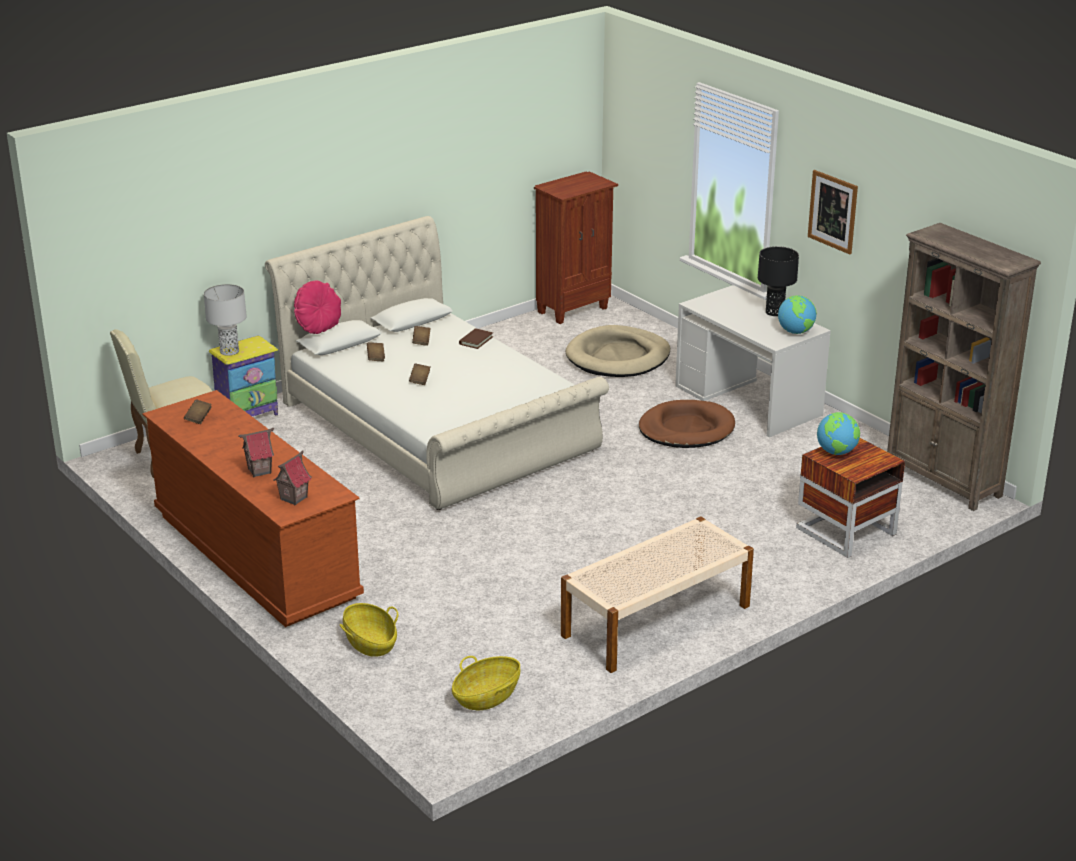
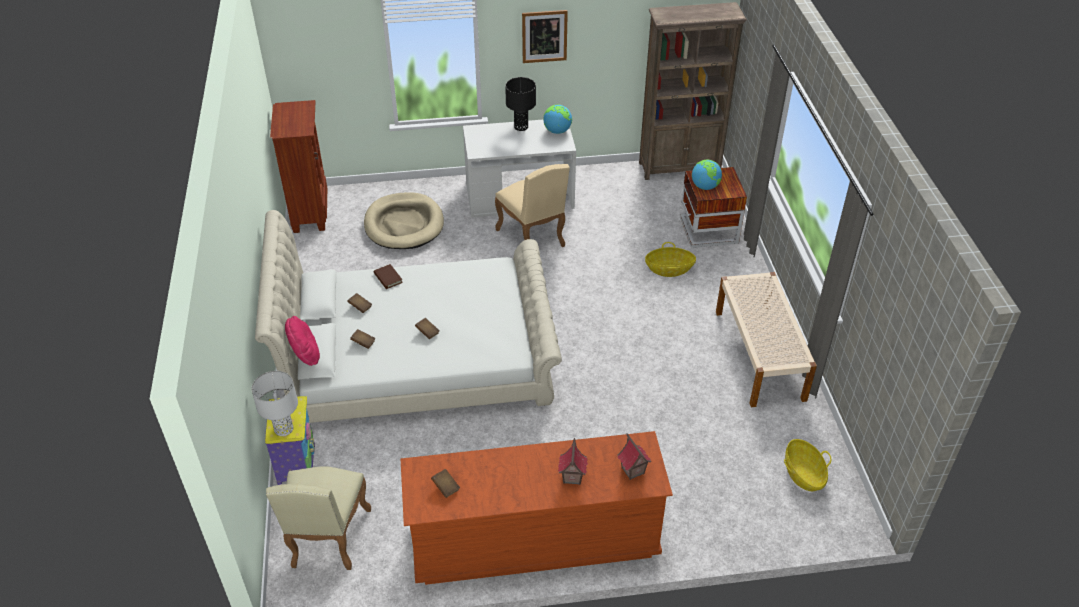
camera: 60 degrees left, 15 degrees up
basket [340,603,398,657] -> basket moved to [645,242,696,277]
brown dog bed [639,400,735,448] -> beige chair [495,164,570,247]

